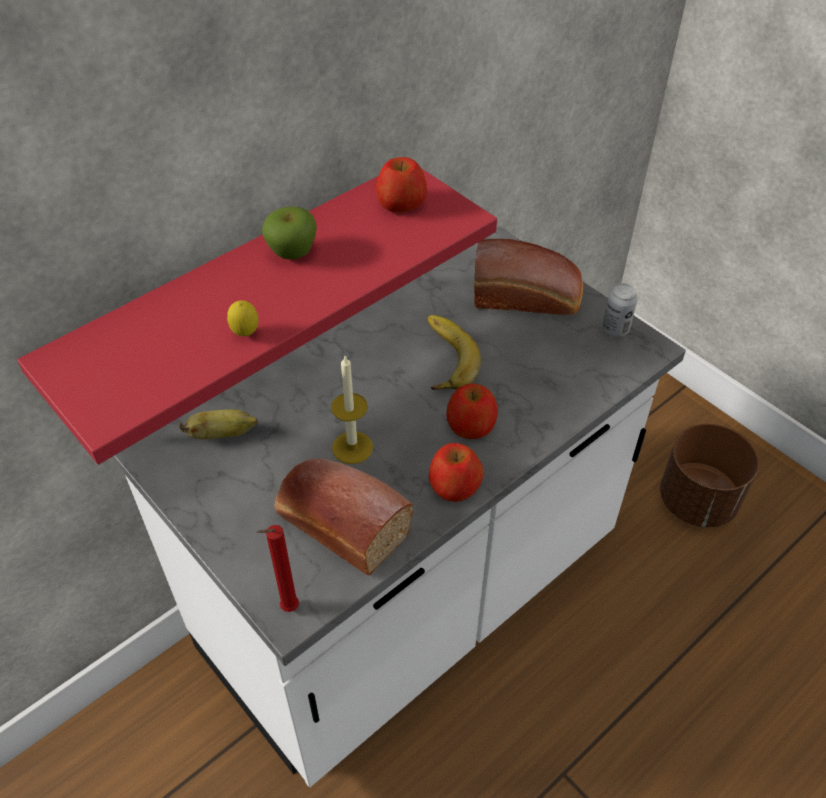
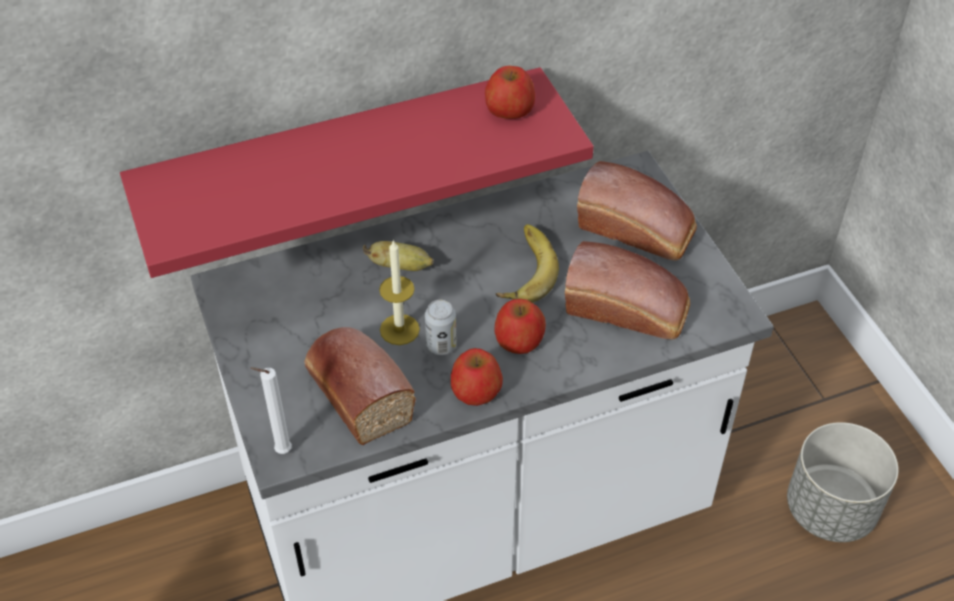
camera: 20 degrees right, 0 degrees up
banana [179,409,258,439] -> banana moved to [363,241,434,271]
lemon [227,300,259,336] -> none
red candle [257,525,299,612] -> white candle [250,367,292,454]
apple [262,207,317,260] -> none
can [602,283,638,337] -> can moved to [425,300,456,355]
brown planter [660,424,759,527] -> grey planter [787,422,899,542]
none -> bread [565,241,690,340]

